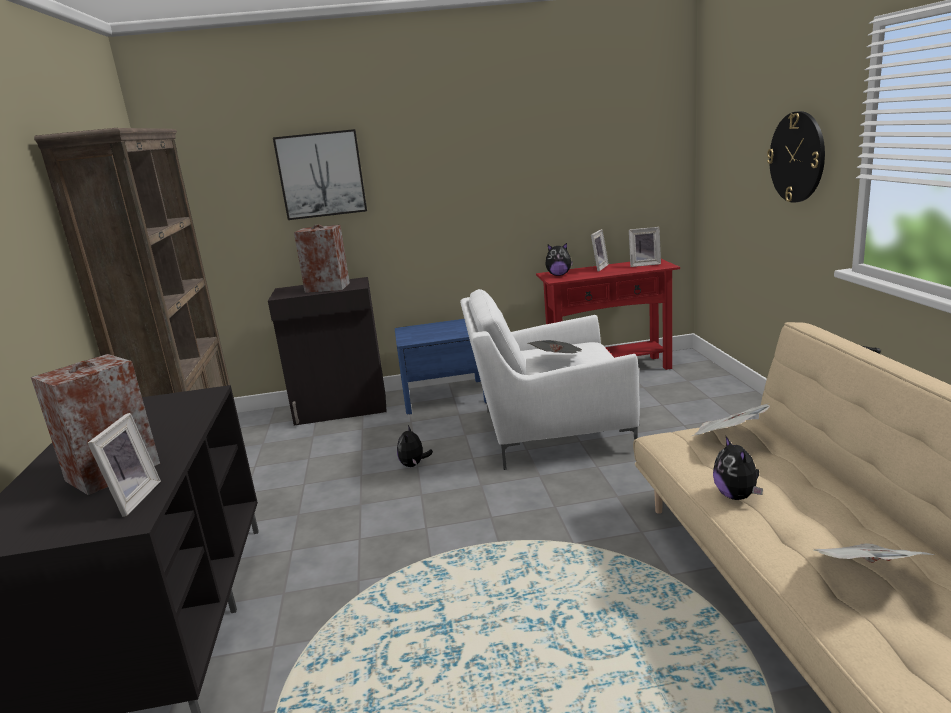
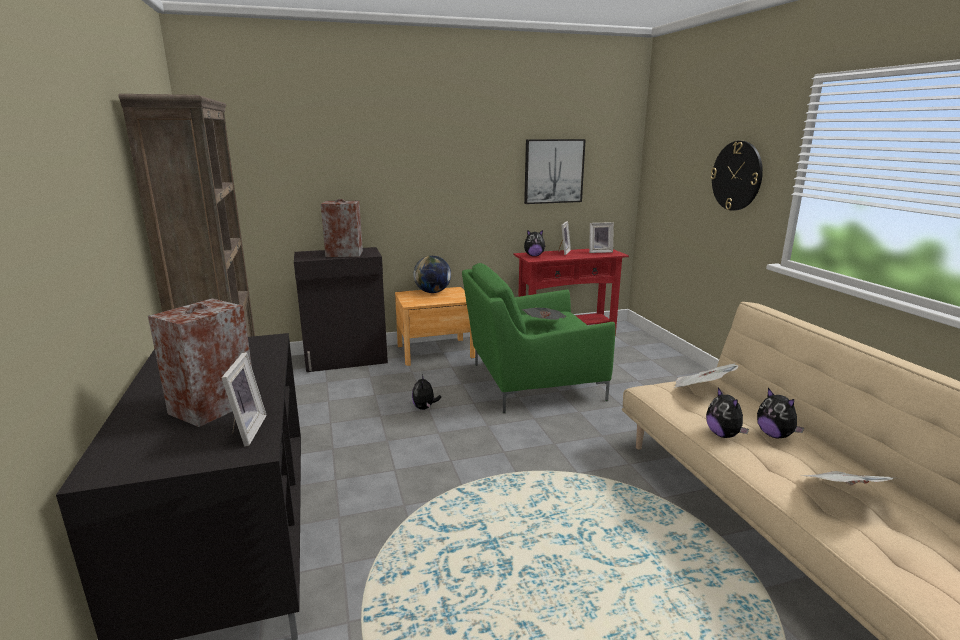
camera: 10 degrees left, 0 degrees up
picture [273,129,367,220] -> picture moved to [524,139,586,204]
blue nightstand [395,319,486,415] -> brown nightstand [395,287,475,366]
white armchair [460,289,640,470] -> green armchair [462,263,615,413]
none -> globe [413,256,451,293]
none -> plush toy [757,388,804,438]

